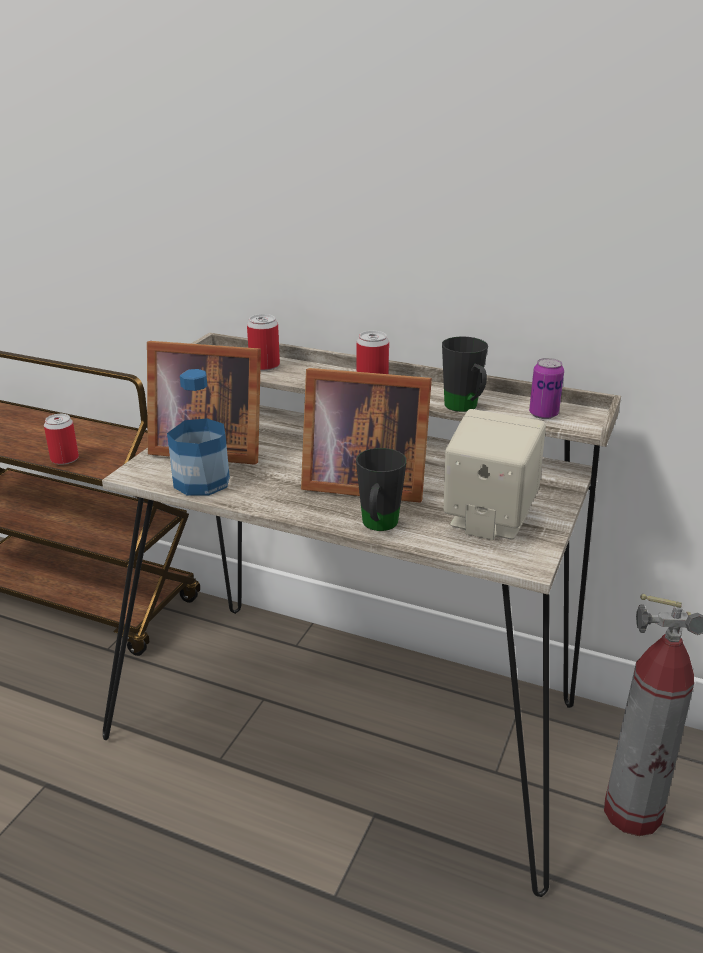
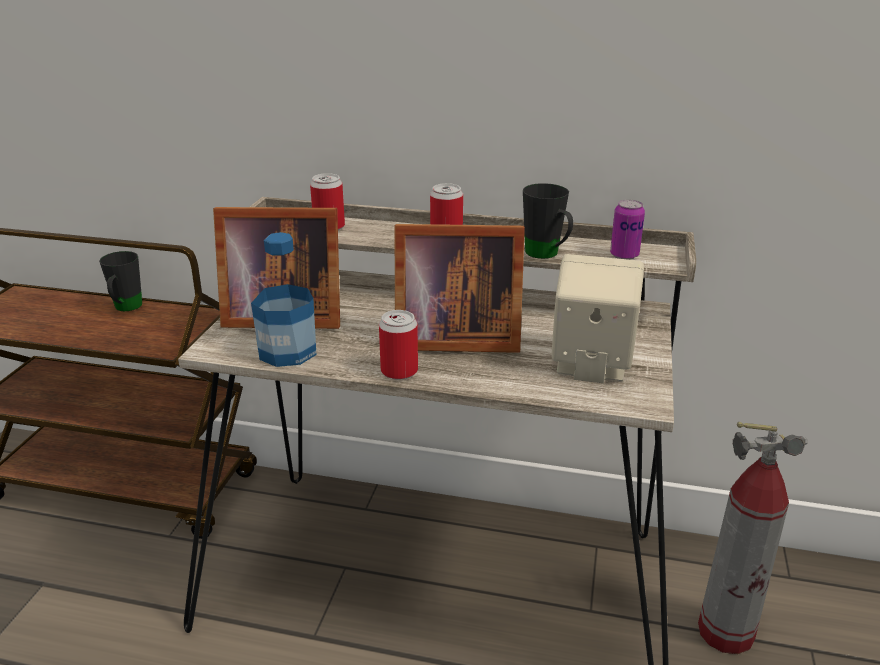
camera: 10 degrees left, 0 degrees up
can [44,414,79,465] -> can moved to [379,310,418,380]
black mug [356,448,407,531] -> black mug moved to [99,251,142,311]

